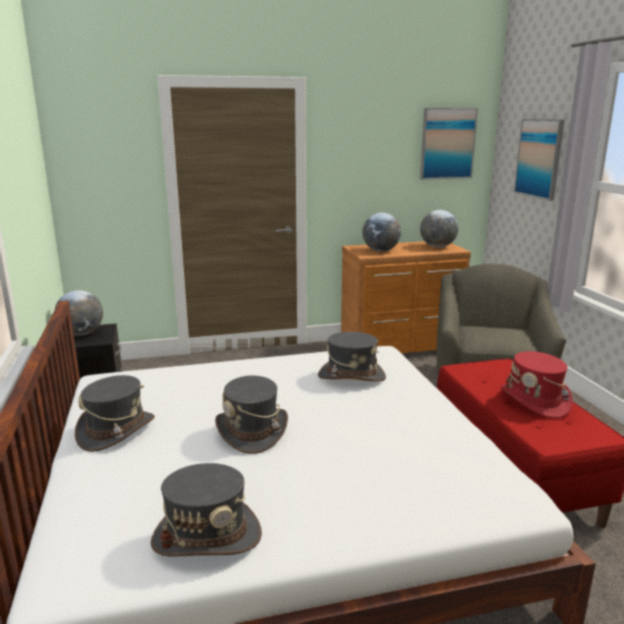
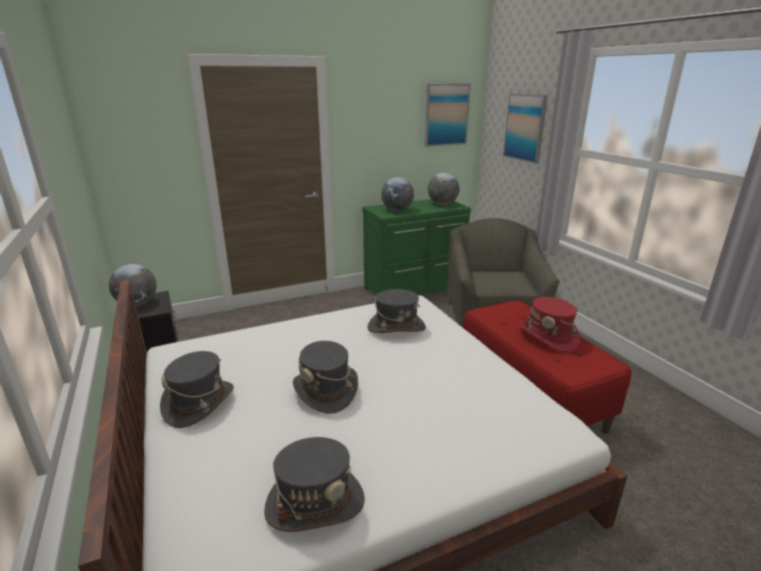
camera: 10 degrees left, 5 degrees up
brown dresser [341,241,471,354] -> green dresser [363,199,471,295]

